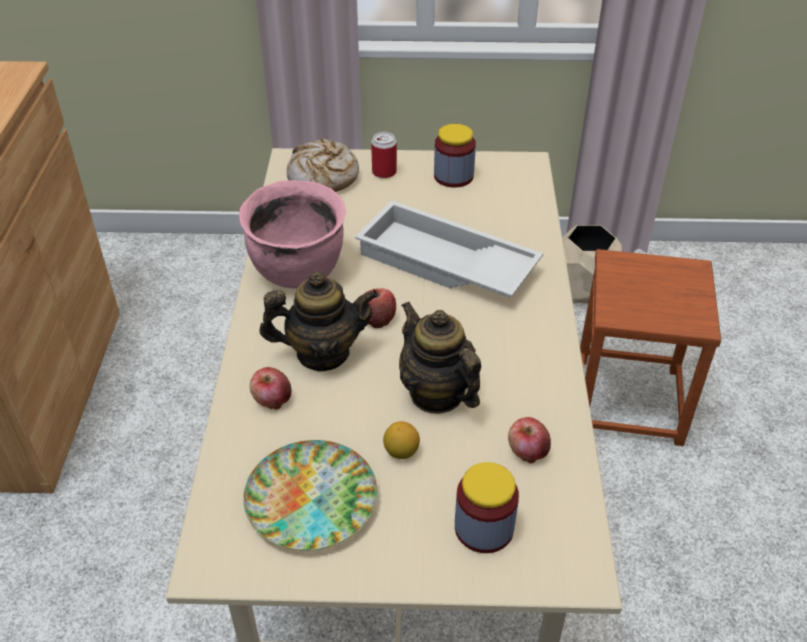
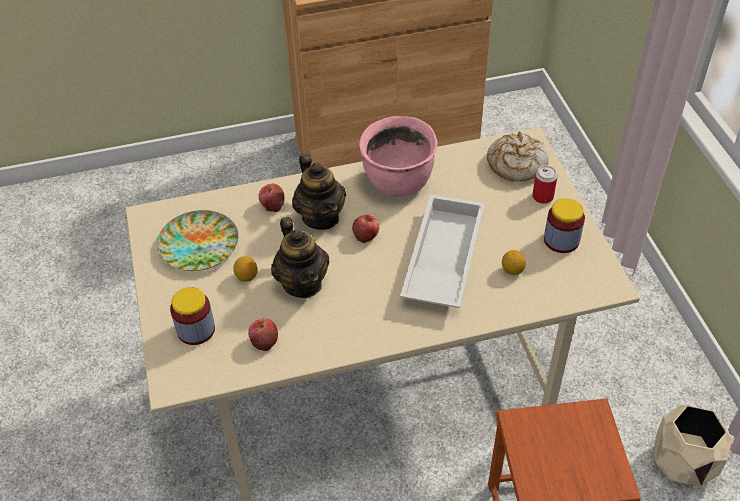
camera: 75 degrees right, 5 degrees up
teapot [399,302,481,414] -> teapot turned 120 degrees clockwise [271,217,329,298]
none -> lemon [502,250,526,275]

